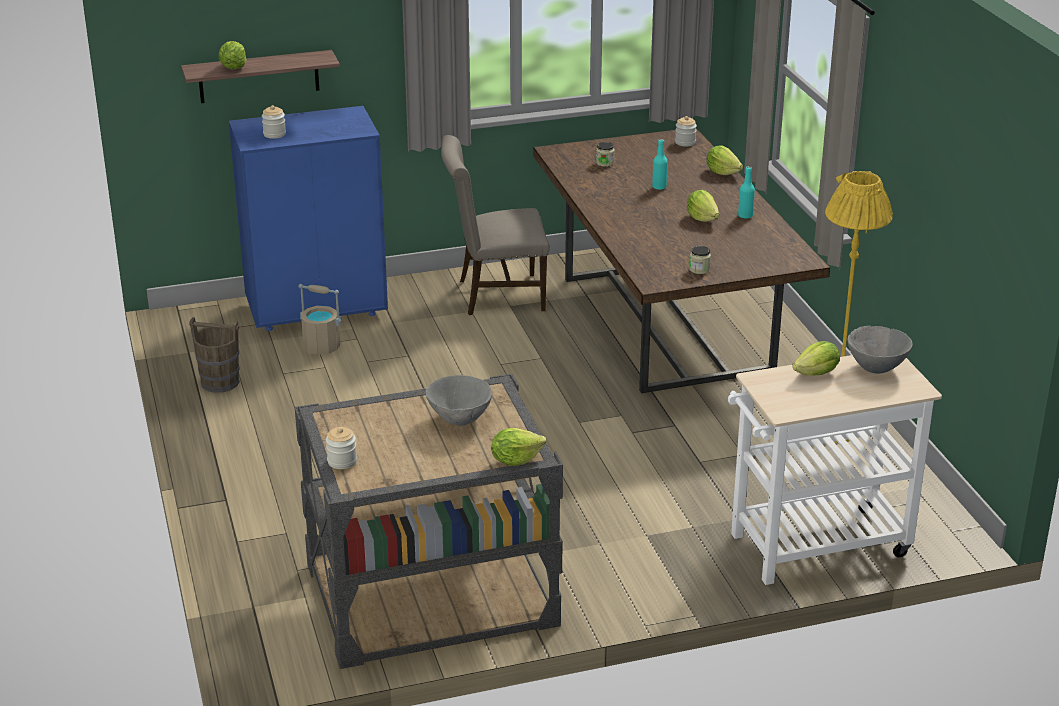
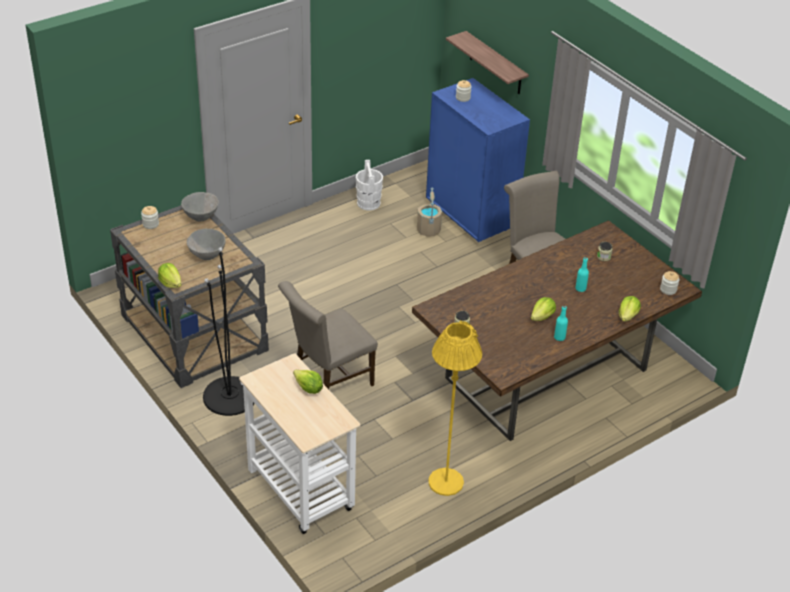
camera: 70 degrees right, 10 degrees up
brown bucket [189,317,240,393] -> white bucket [356,160,383,211]
lettuce [218,41,247,69] -> none
grey bowl [847,326,913,374] -> grey bowl moved to [181,192,219,221]
none -> black floor lamp [203,247,255,416]
none -> beige chair [278,281,378,389]

